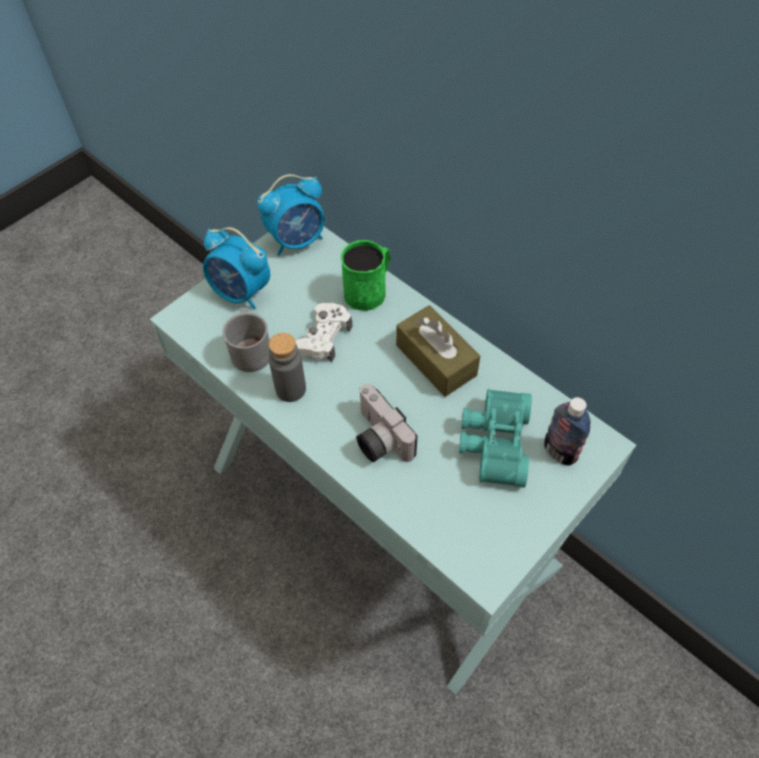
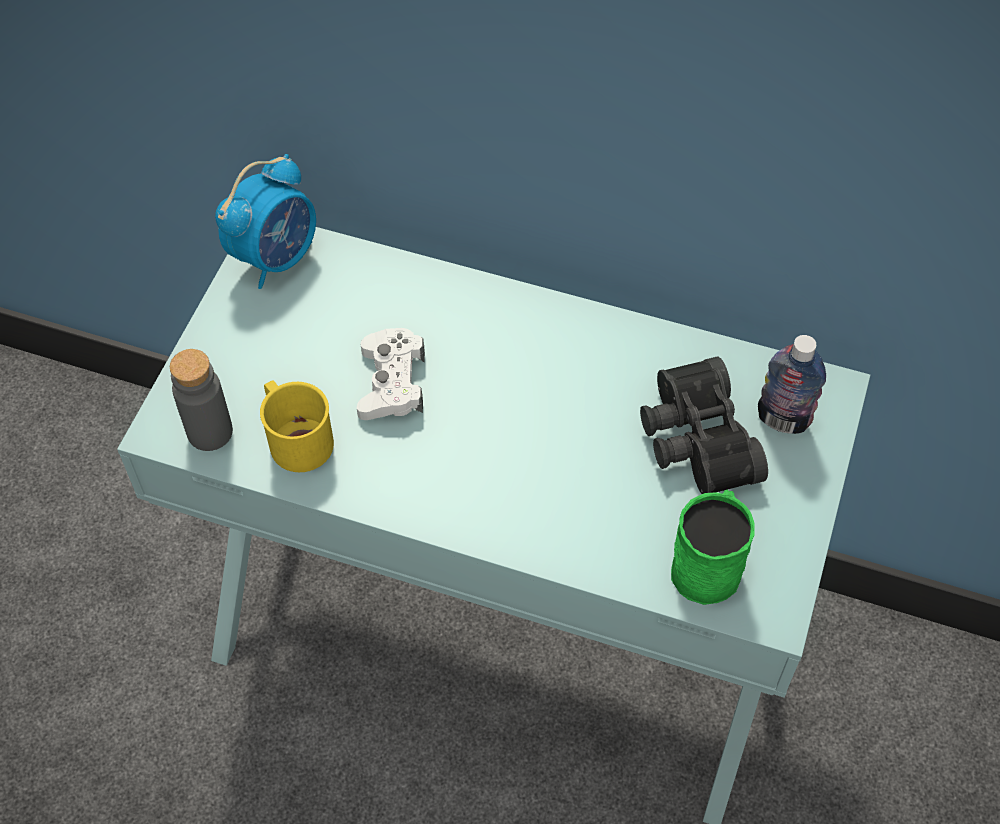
camera: 25 degrees left, 0 degrees up
alarm clock [203,227,270,309] -> none
grey mug [223,309,270,372] -> yellow mug [260,380,334,472]
grey bottle [269,333,306,402] -> grey bottle moved to [170,349,233,451]
green mug [341,240,390,311] -> green mug moved to [671,490,754,605]
camera [357,384,417,462] -> none
brown tissue box [396,305,480,397] -> none
turquoise binoculars [459,389,532,488] -> black binoculars [640,357,768,494]

